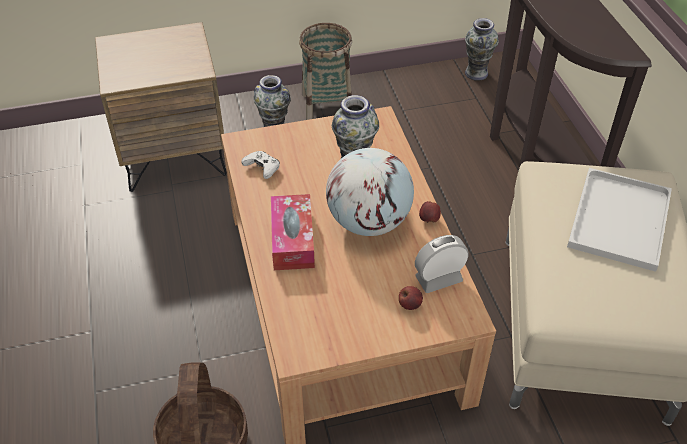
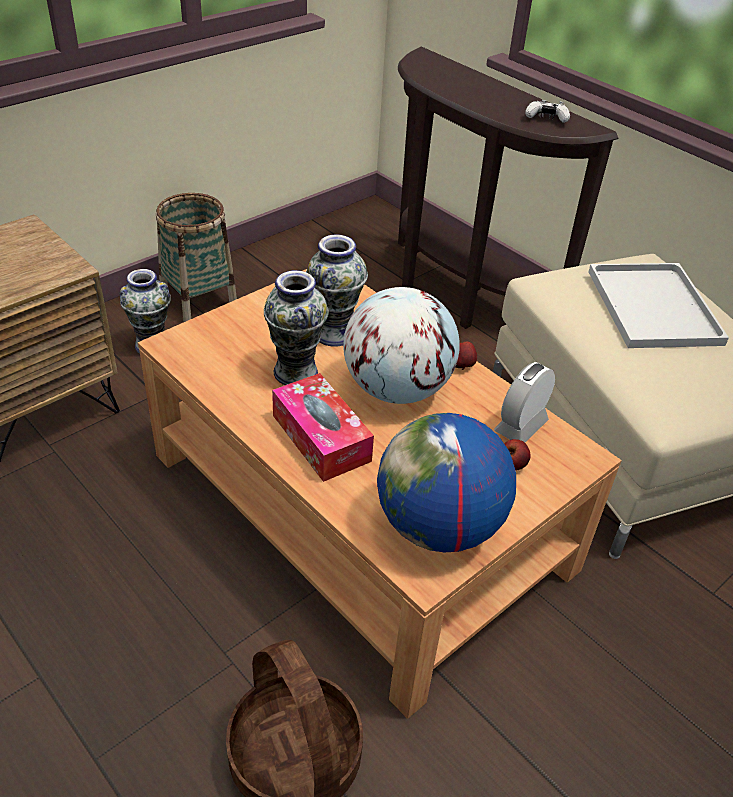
camera: 30 degrees left, 5 degrees down
white game controller [241,151,280,179] -> white game controller moved to [525,100,570,123]
vase [465,18,499,81] -> vase moved to [264,270,329,385]
none -> globe [377,413,516,552]

